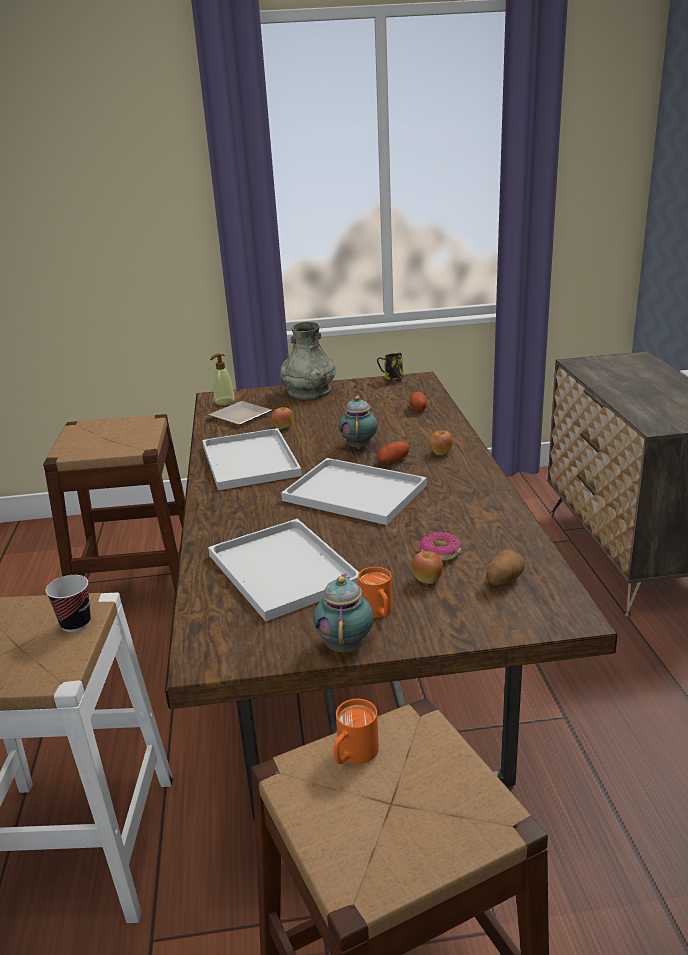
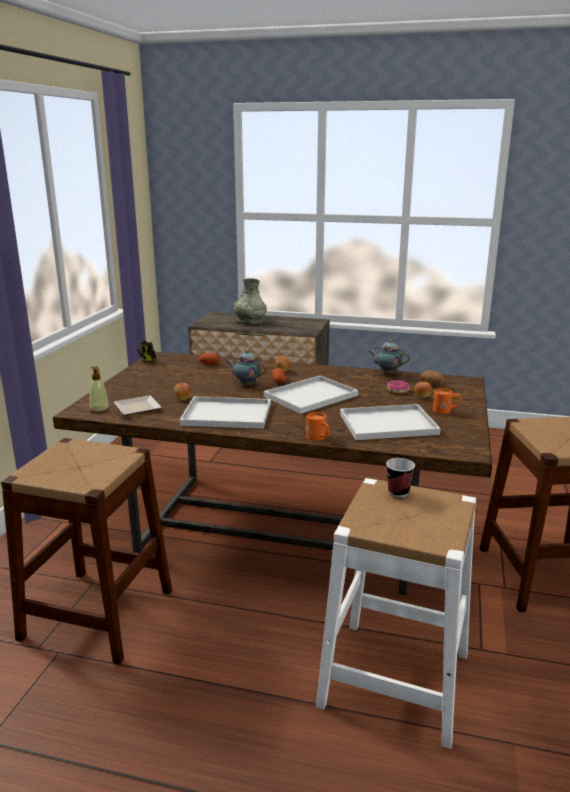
camera: 70 degrees left, 5 degrees down
grey vase [280,322,335,400] -> grey vase moved to [233,278,267,324]
teapot [314,574,374,652] -> teapot moved to [369,339,410,375]
orange mug [334,699,379,764] -> orange mug moved to [306,412,329,441]

